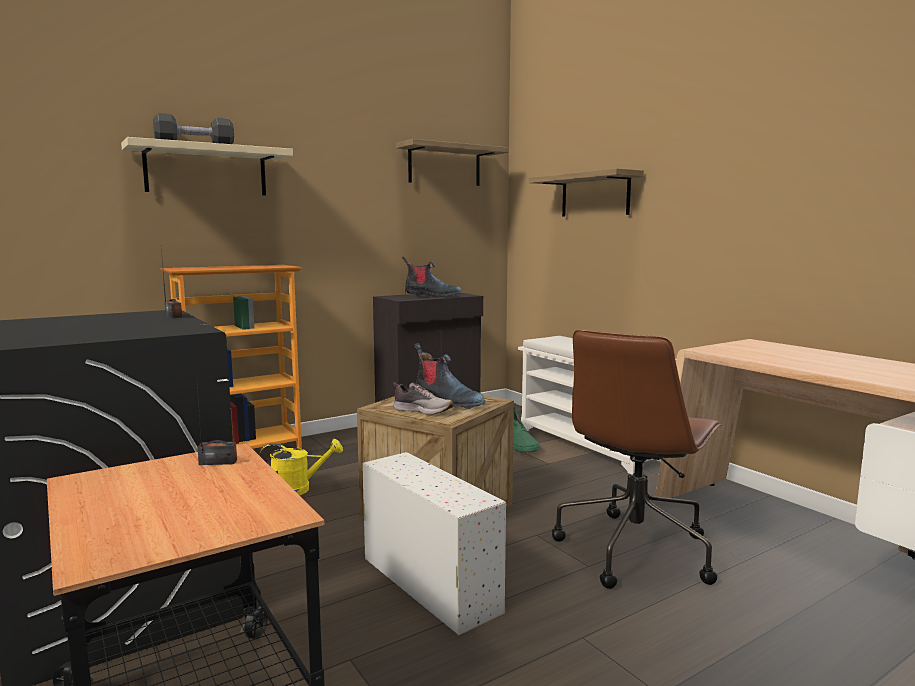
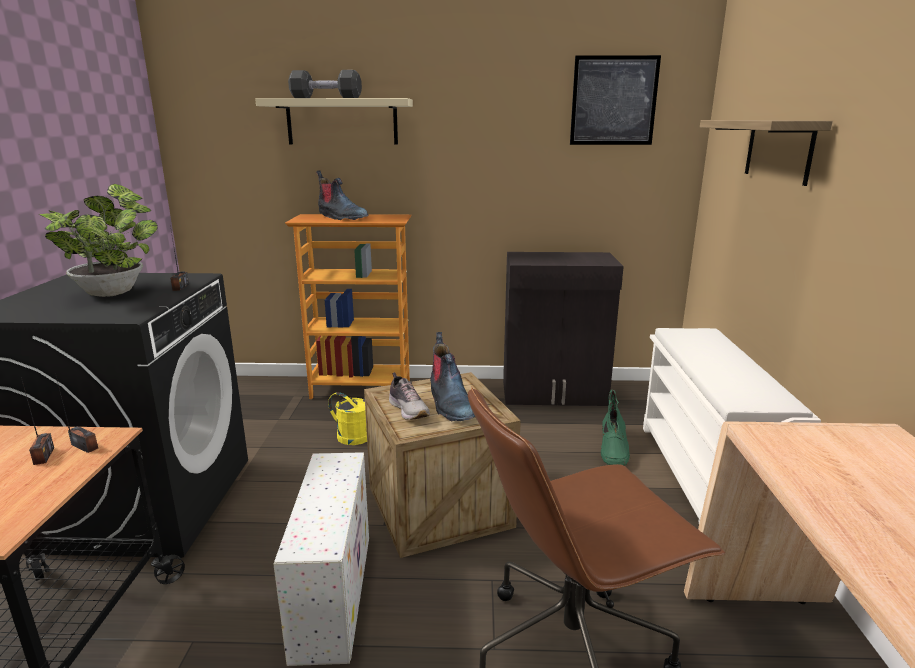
camera: 35 degrees right, 10 degrees up
shelf [396,139,509,186] -> picture [570,55,661,145]
boot [402,256,462,297] -> boot moved to [316,170,369,220]
none -> radio [21,377,54,465]
none -> potted plant [39,184,158,297]

